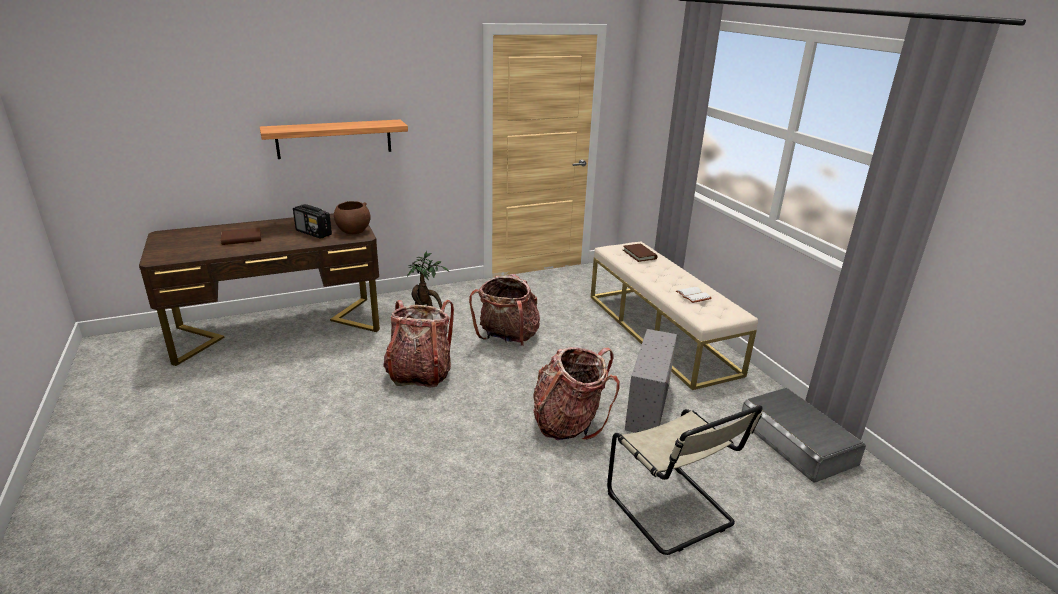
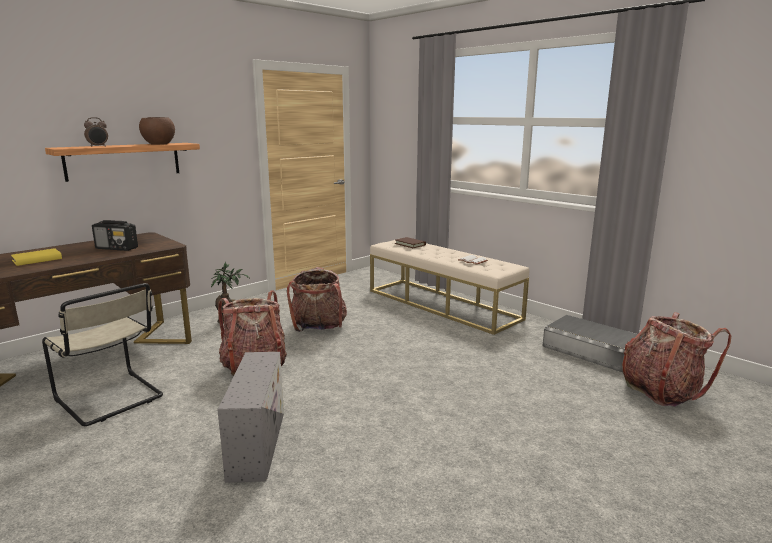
camera: 20 degrees left, 10 degrees down
brown book [221,228,261,245] -> yellow book [11,248,62,266]
brown bowl [334,201,371,234] -> brown bowl moved to [139,117,175,145]
backpack [533,347,620,440] -> backpack moved to [622,312,731,406]
beige chair [607,405,763,555] -> beige chair moved to [42,283,163,426]
grey storage box [625,329,677,433] -> grey storage box moved to [218,352,284,483]
none -> alarm clock [84,117,108,147]

